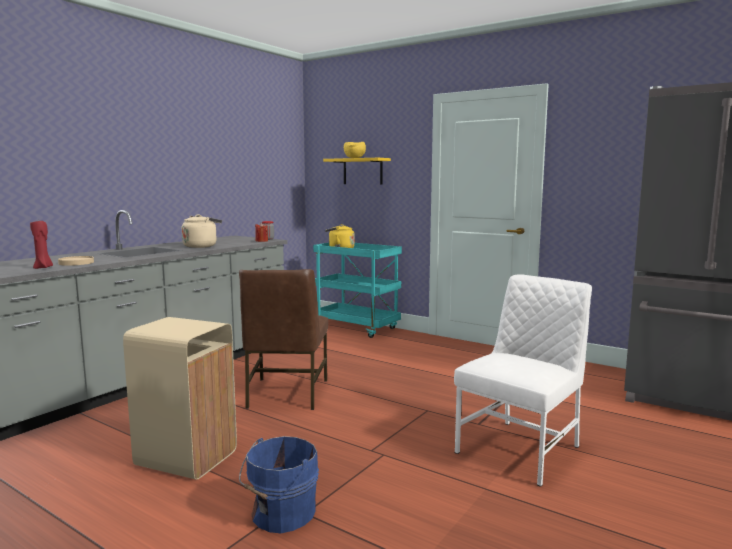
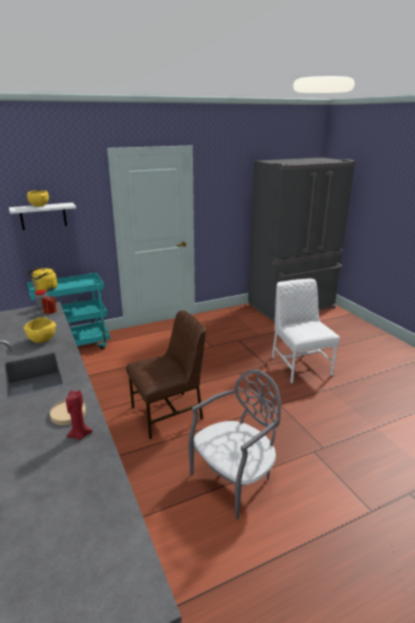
camera: 60 degrees left, 15 degrees up
beige trash can [123,317,237,480] -> grey chair [188,370,281,520]
beige kettle [182,214,222,248] -> yellow bowl [24,317,56,343]
brown chair [239,269,328,410] -> brown chair turned 60 degrees counterclockwise [126,310,206,439]
blue bucket [239,436,319,533] -> none
yellow shelf [323,158,391,185] -> white shelf [9,203,76,230]

